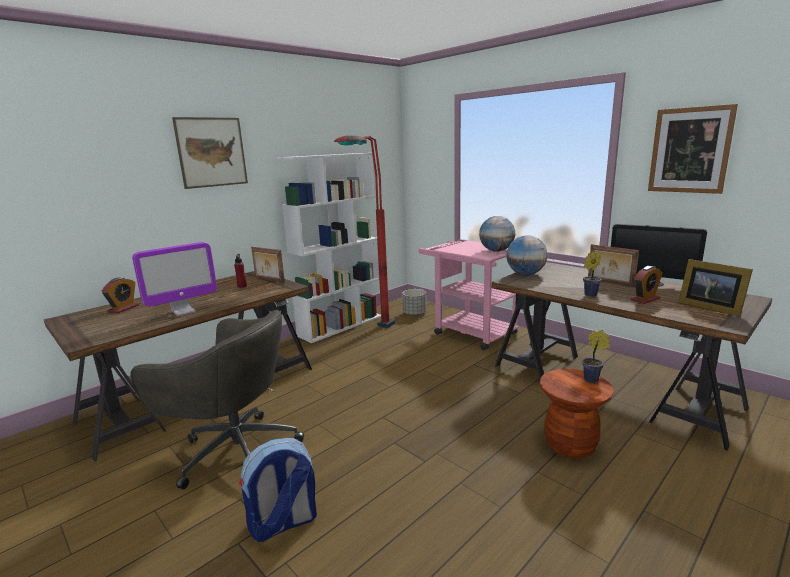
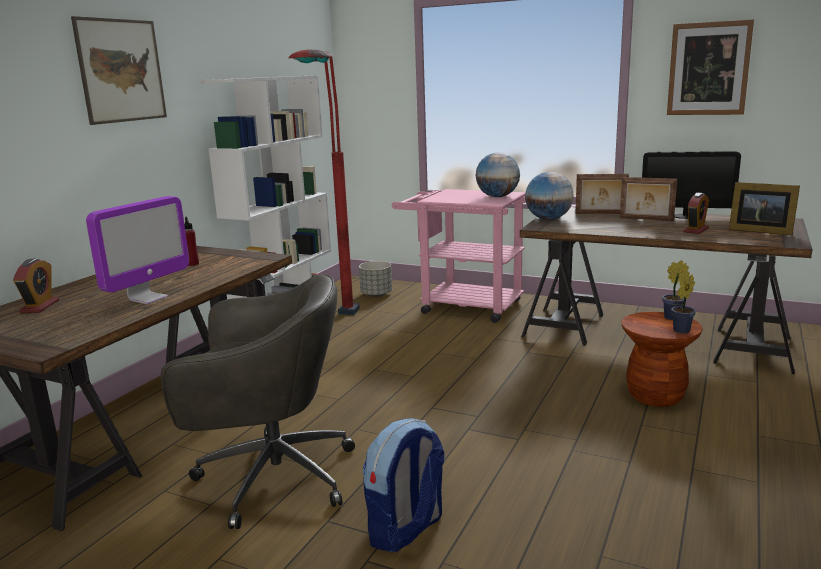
camera: 20 degrees left, 0 degrees up
picture frame [251,247,285,282] -> picture frame moved to [575,174,629,214]
potted plant [583,251,602,296] -> potted plant moved to [671,274,696,334]

